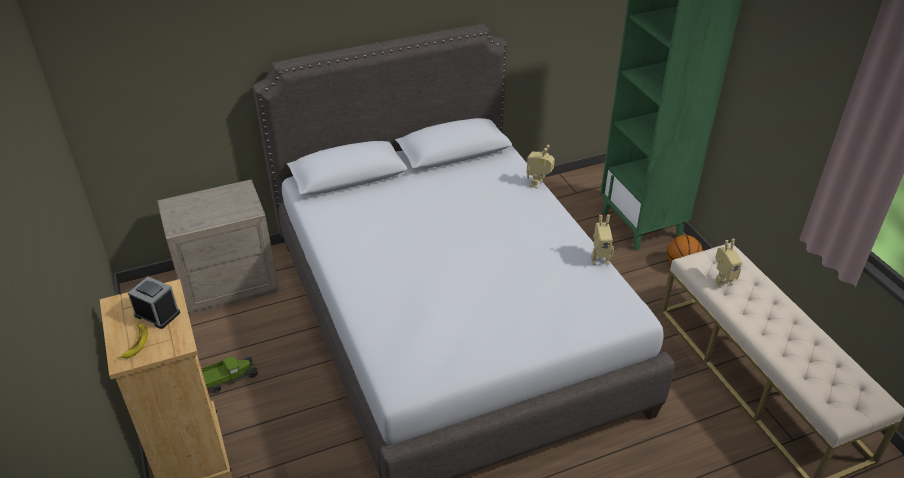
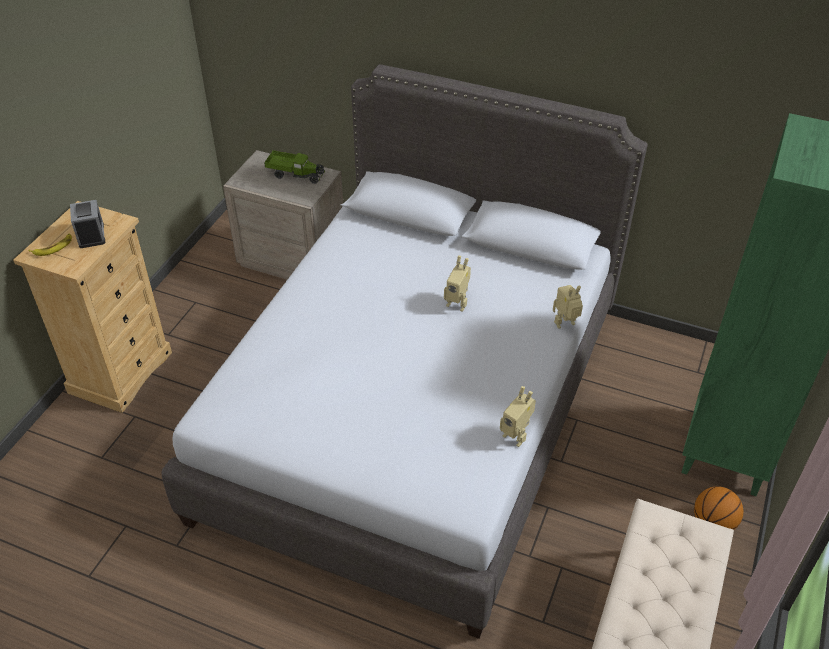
camera: 45 degrees right, 5 degrees up
toy truck [201,355,258,393] -> toy truck moved to [264,150,324,184]
toy robot [715,239,742,288] -> toy robot moved to [444,255,471,312]

